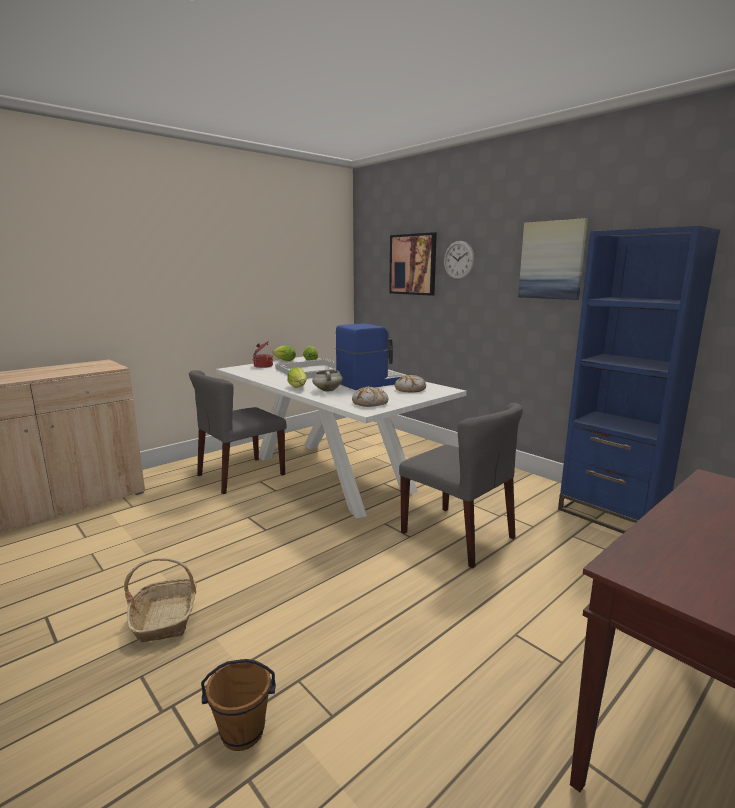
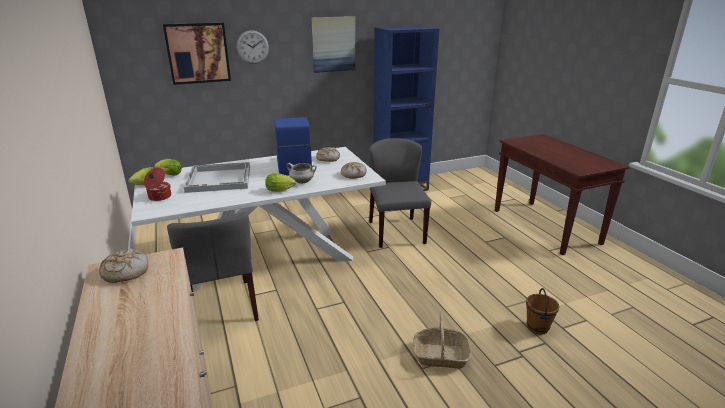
camera: 70 degrees left, 10 degrees up
grey chair [399,403,523,569] -> grey chair turned 75 degrees counterclockwise [369,138,431,248]
none -> bread [99,248,149,283]

